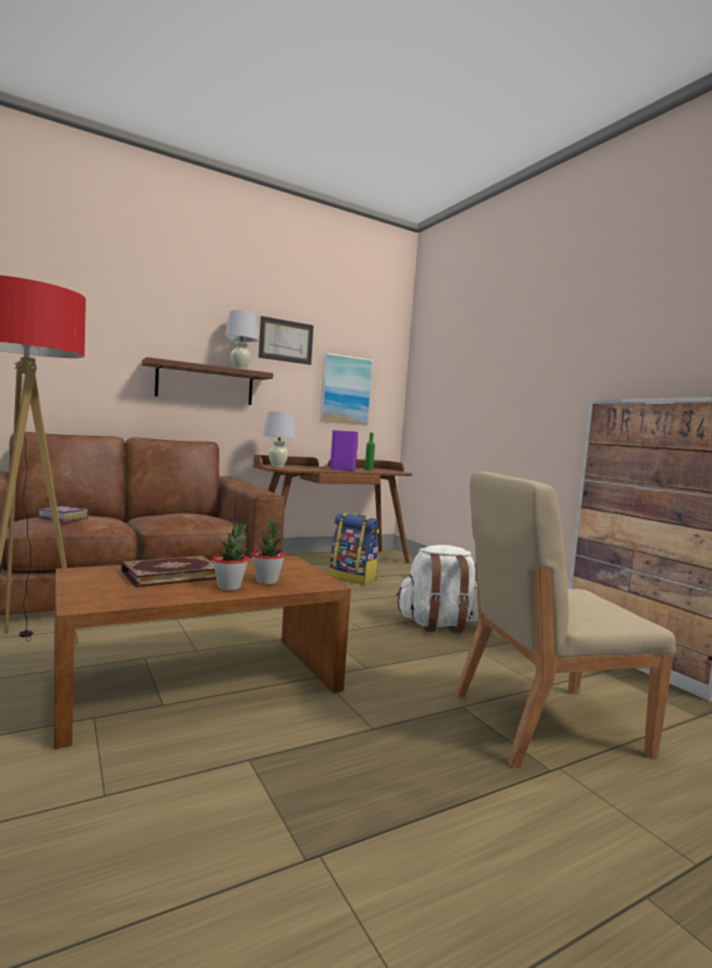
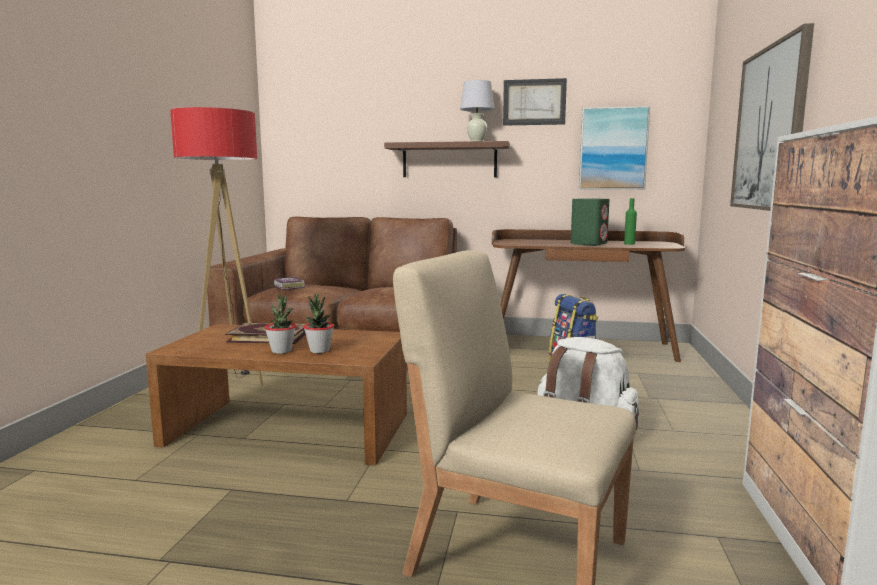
camera: 40 degrees right, 5 degrees up
white table lamp [263,411,296,467] -> none
purple speaker [330,430,358,471] -> green speaker [571,198,610,246]
none -> picture [730,23,814,211]

